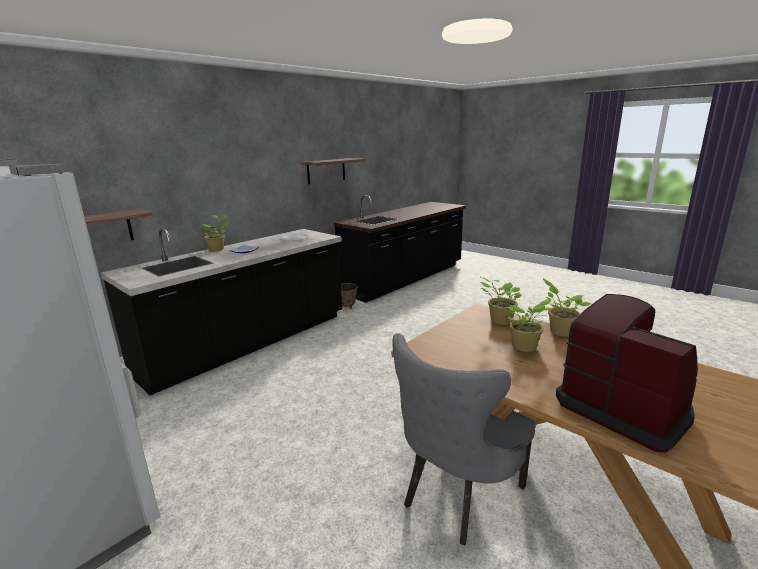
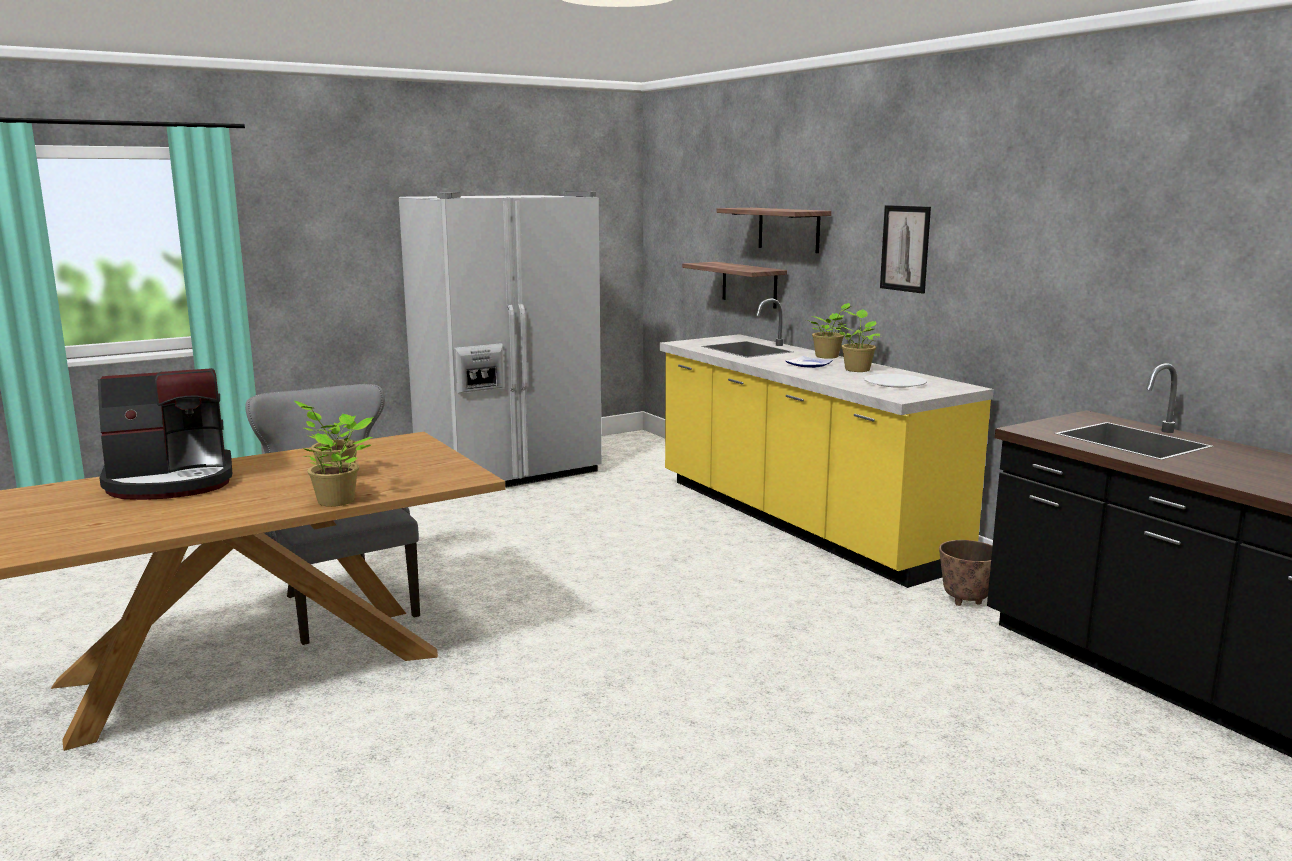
camera: 105 degrees right, 5 degrees down
black counter [101,228,342,395] -> yellow counter [659,298,994,588]
shelf [300,158,366,184] -> shelf moved to [716,208,831,253]
potted plant [479,276,521,325] -> potted plant moved to [834,309,882,372]
none -> picture [880,205,931,294]

